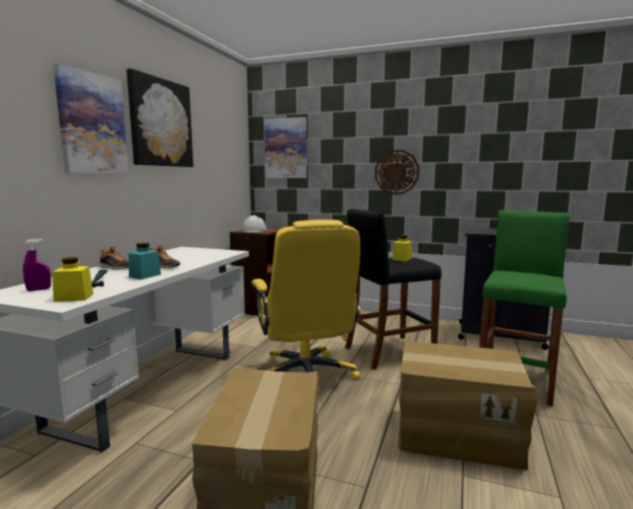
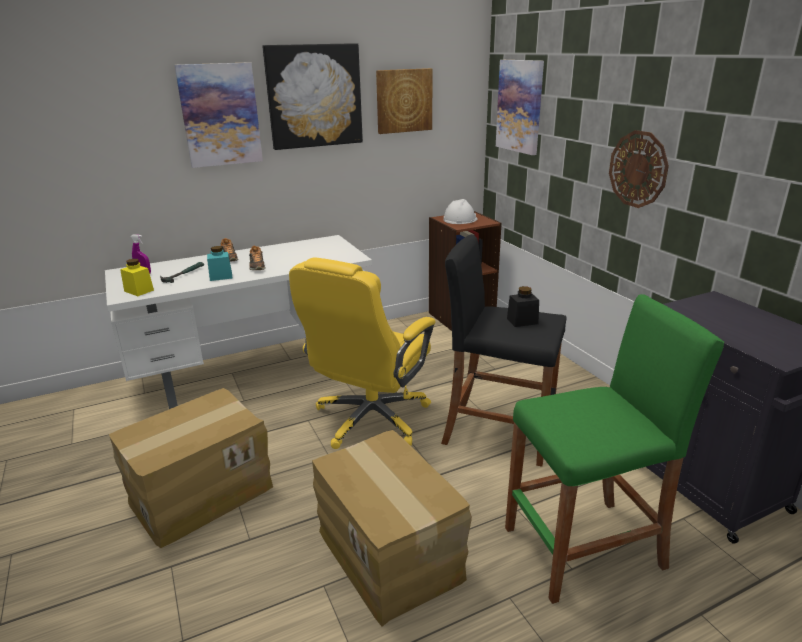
camera: 45 degrees right, 15 degrees up
yellow jar [393,235,412,262] -> black jar [507,286,539,327]
none -> picture [376,68,433,134]

